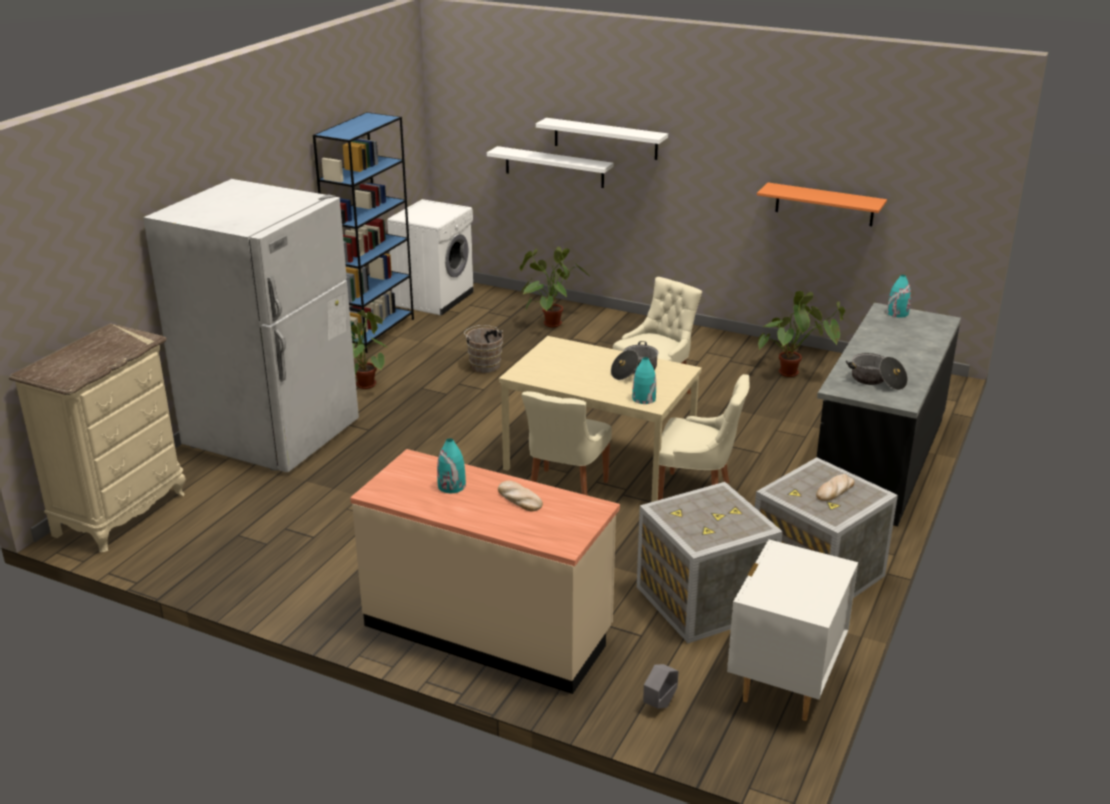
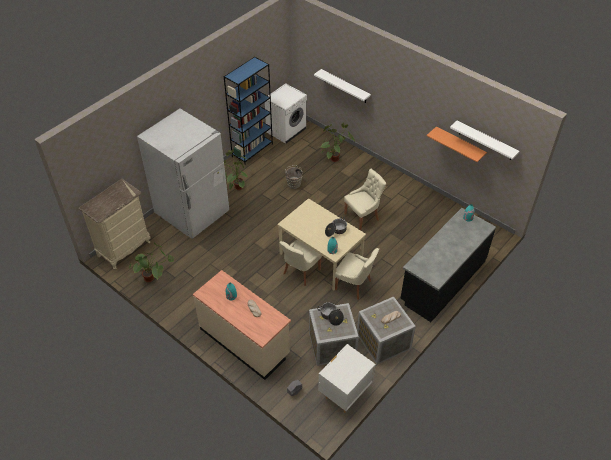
camera: 15 degrees right, 20 degrees up
white shelf [536,118,668,160] -> white shelf moved to [450,120,519,160]
potted plant [758,291,845,377] -> potted plant moved to [129,243,174,282]
cooking pot [846,353,908,390] -> cooking pot moved to [317,302,344,326]

